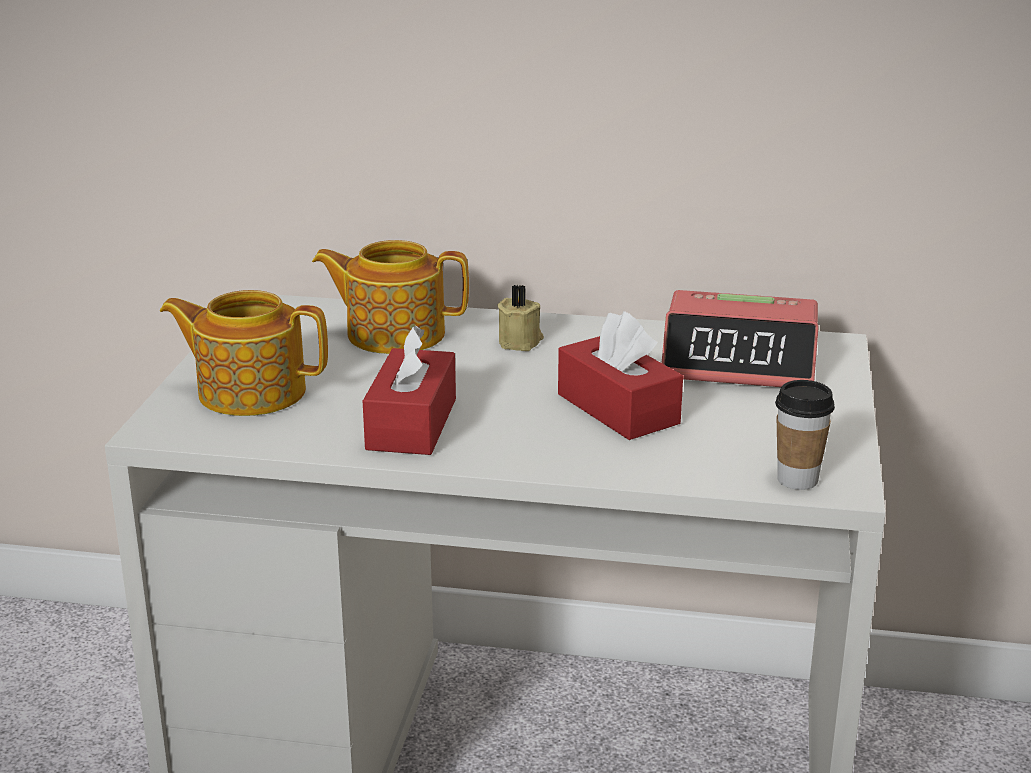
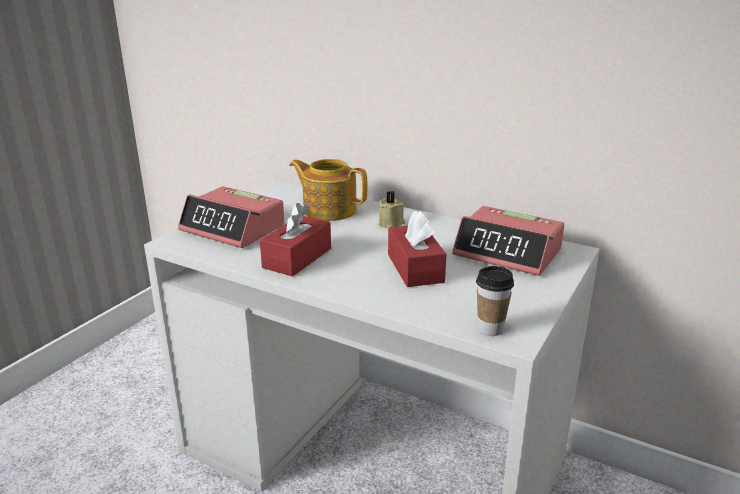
camera: 20 degrees right, 0 degrees up
teapot [160,290,328,416] -> alarm clock [178,186,285,248]

